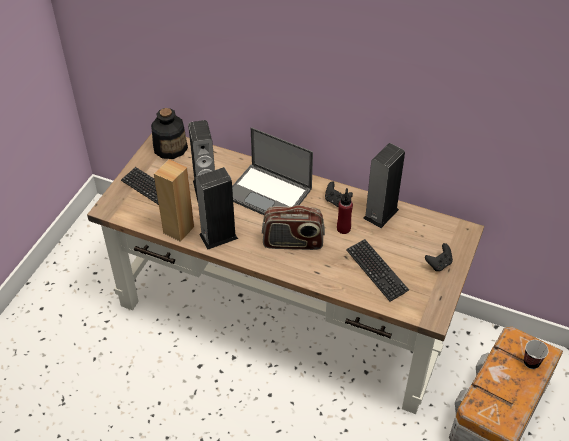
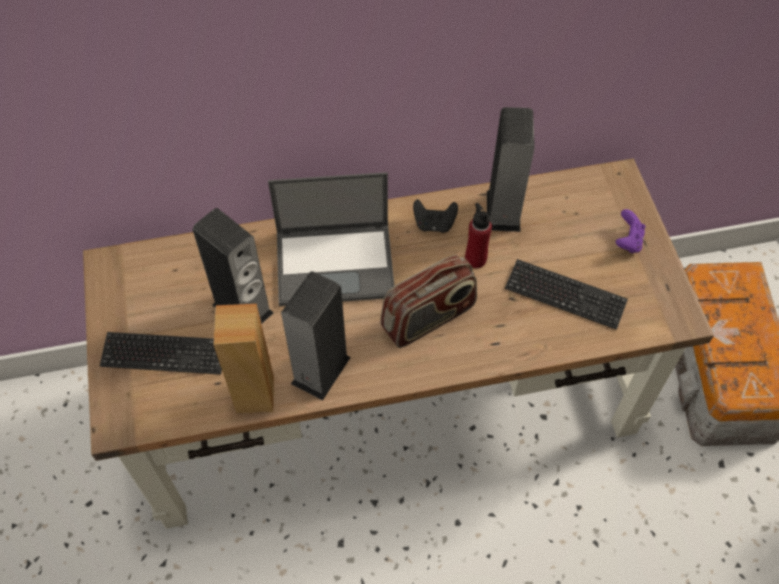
camera: 35 degrees left, 10 degrees up
bottle [151,108,188,159] -> none
black game controller [425,243,453,271] -> purple game controller [616,209,645,253]
cup [524,340,548,369] -> none

